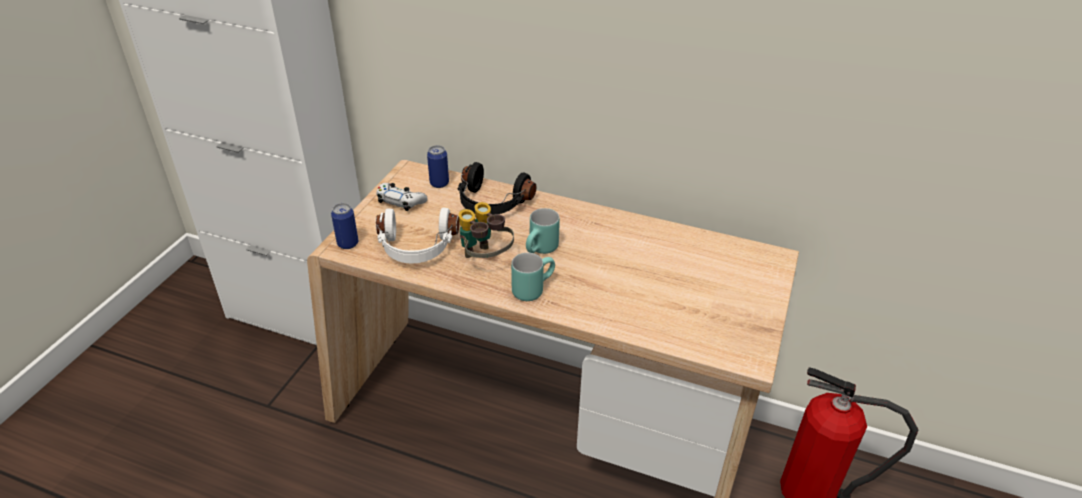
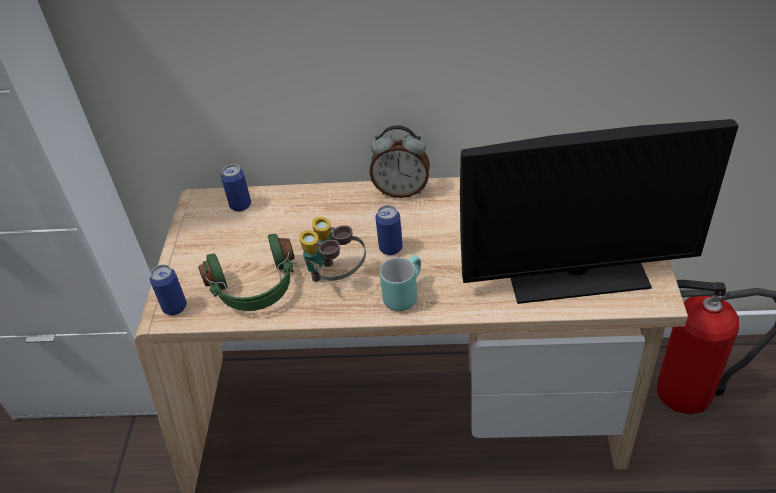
camera: 15 degrees left, 5 degrees up
white game controller [376,183,428,211] -> none
white headphones [376,208,459,264] -> green headphones [198,234,294,311]
black headphones [458,162,536,215] -> none
turquoise mug [526,208,560,254] -> can [375,205,403,255]
none -> alarm clock [370,125,430,198]
none -> monitor [460,119,738,304]

